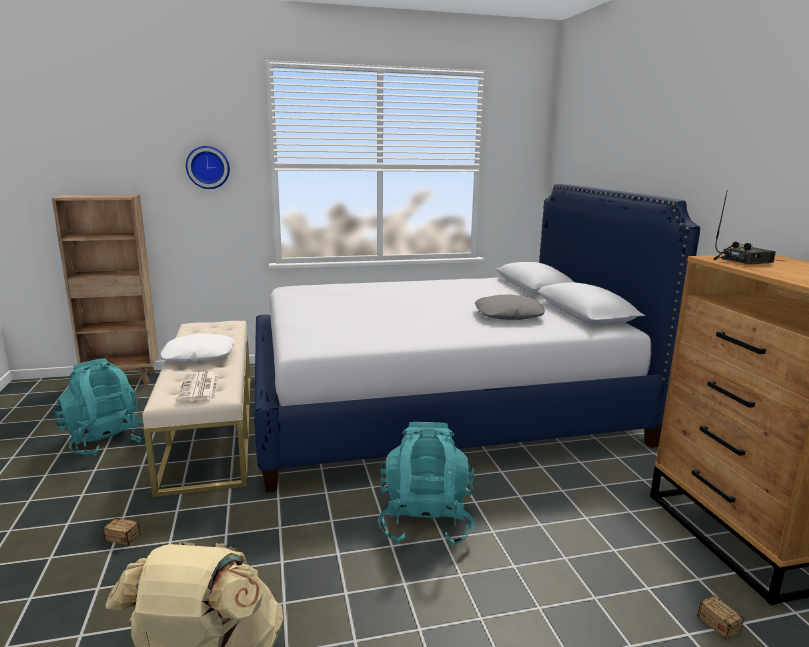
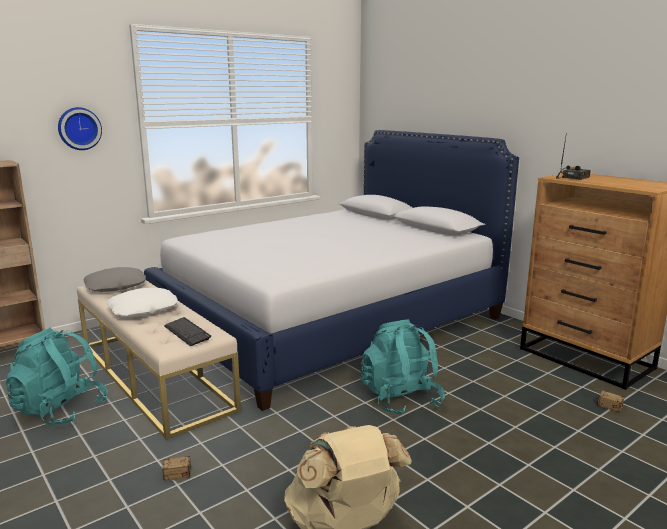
camera: 25 degrees left, 0 degrees up
newspaper [177,372,219,402] -> keyboard [164,317,211,346]
grey pillow [475,294,545,320] -> grey pillow moved to [83,267,146,292]

